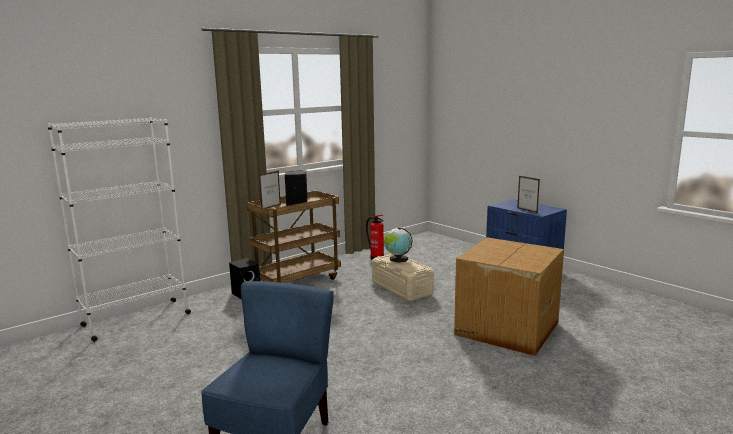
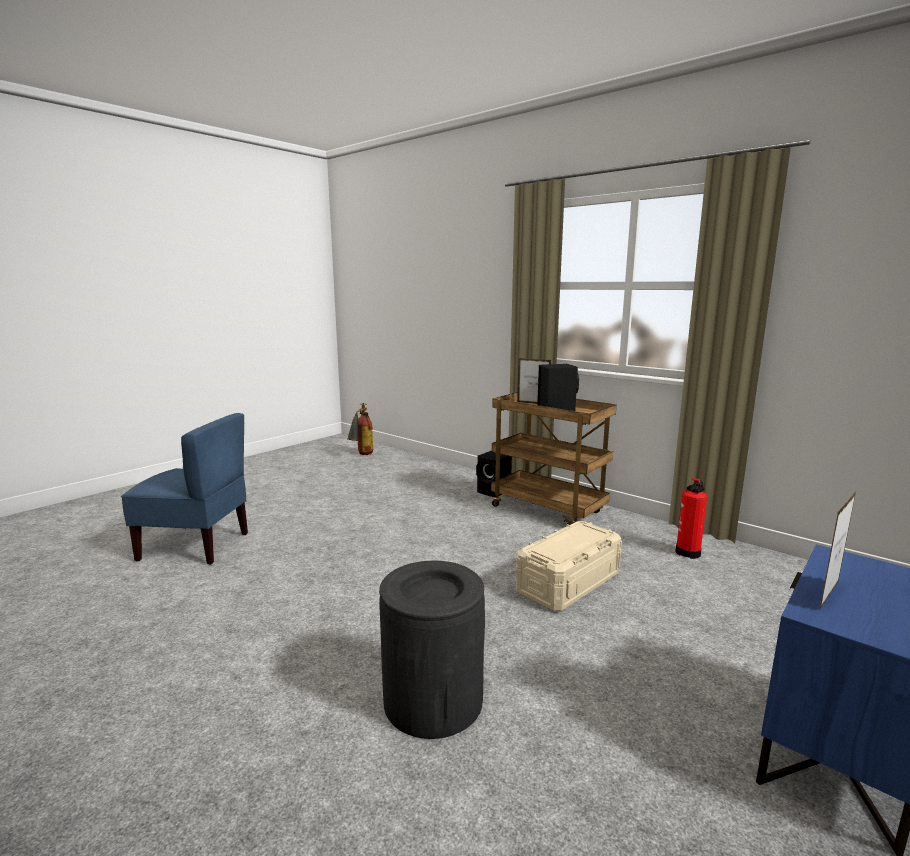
camera: 80 degrees right, 0 degrees up
white bookcase [47,117,191,342] -> none
globe [384,227,413,263] -> none
cardboard box [454,238,564,356] -> black trash can [379,560,485,739]
none -> fire extinguisher [348,403,373,455]

